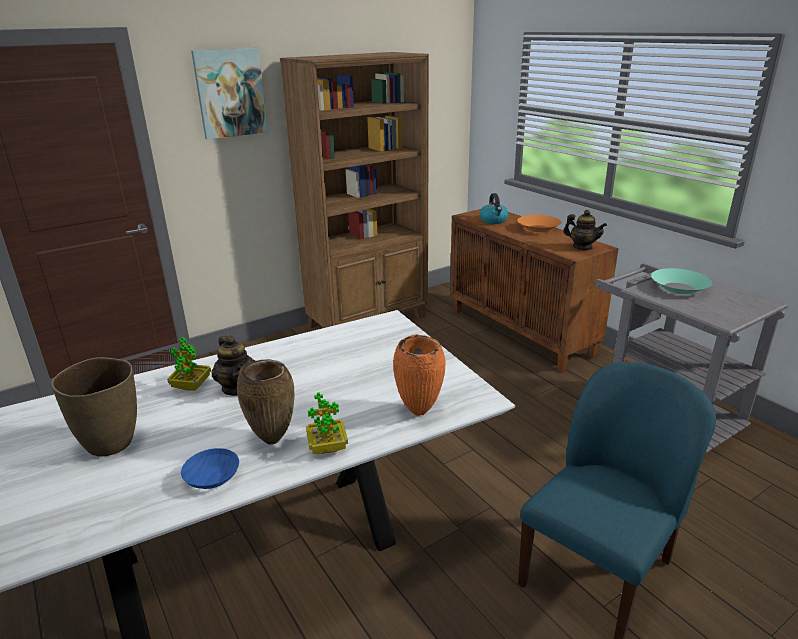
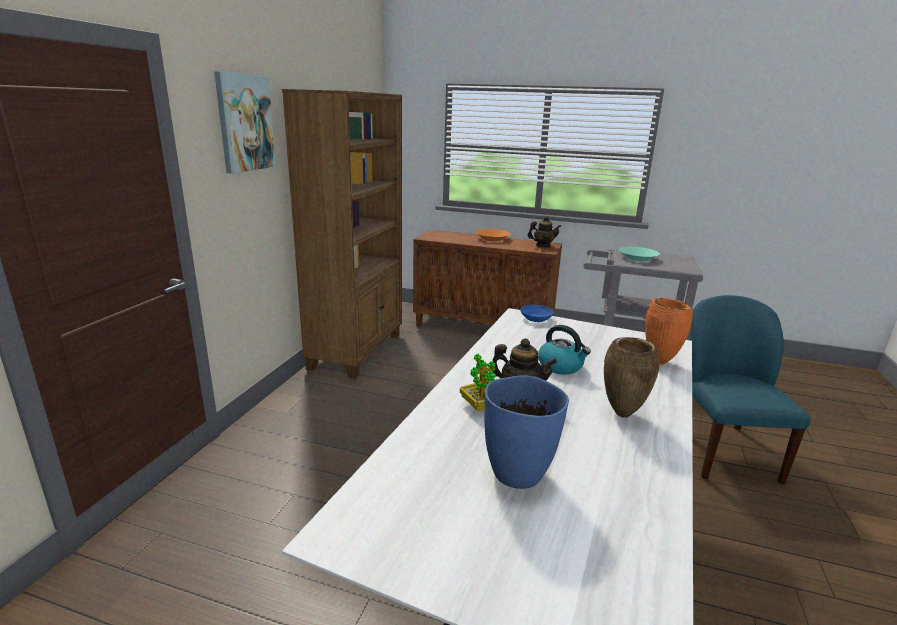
camera: 40 degrees left, 5 degrees down
brown vase [51,357,137,456] -> blue vase [484,375,569,489]
blue bowl [181,448,239,489] -> blue bowl moved to [520,305,554,322]
potted plant [306,392,348,454] -> none
kettle [479,193,509,224] -> kettle moved to [538,325,591,375]

